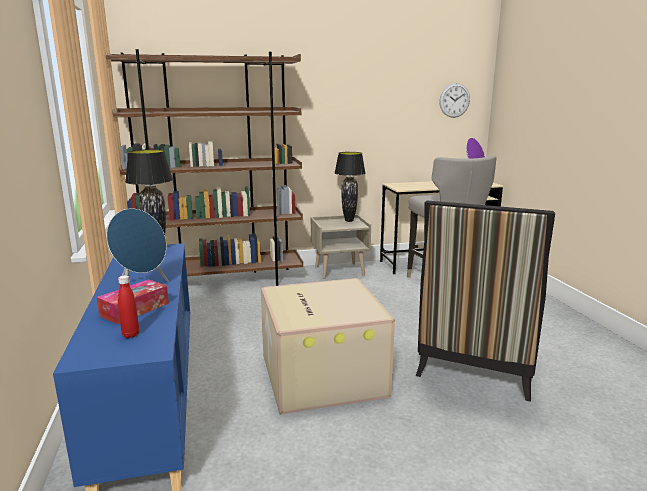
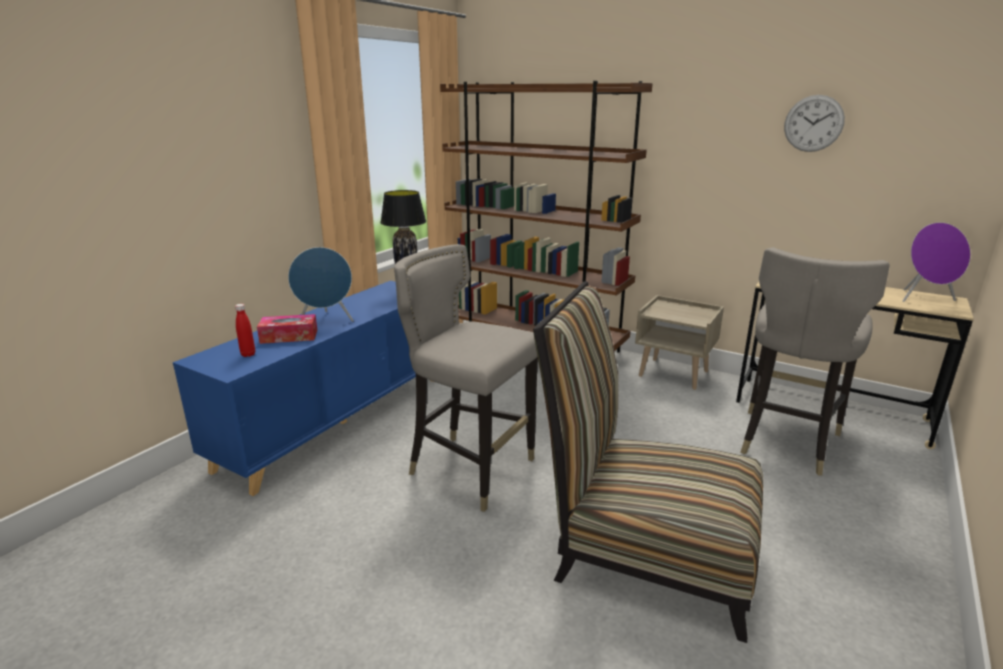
camera: 45 degrees right, 5 degrees up
cardboard box [261,278,395,415] -> grey stool [394,244,538,512]
black table lamp [334,152,366,222] -> none
chair [416,201,555,402] -> chair turned 45 degrees clockwise [533,281,763,643]
wall clock [439,83,470,118] -> wall clock moved to [784,95,845,152]

